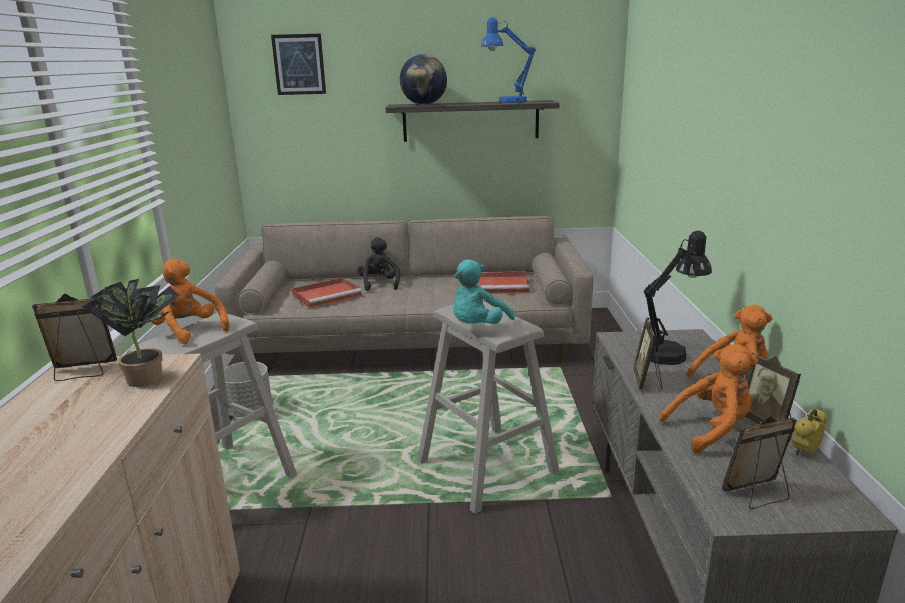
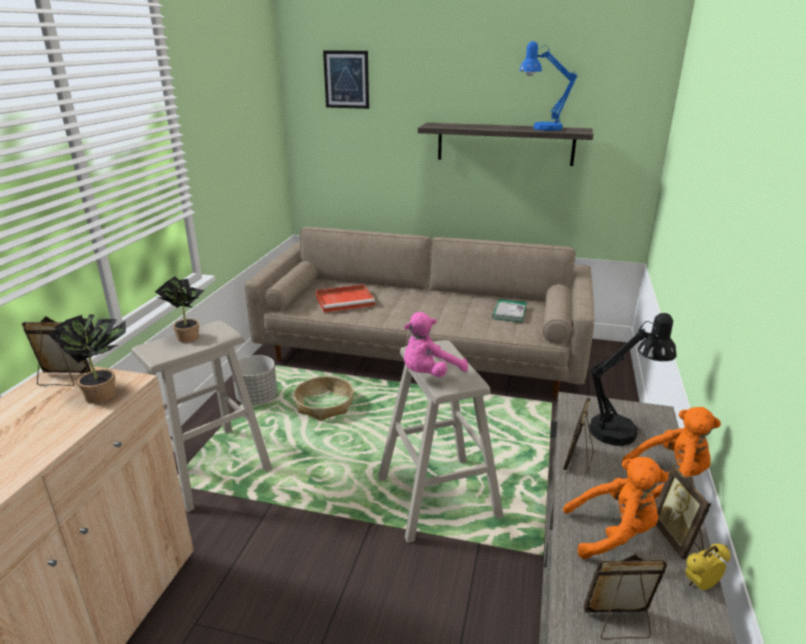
camera: 15 degrees right, 5 degrees up
orange plush toy [152,258,230,344] -> potted plant [155,276,205,343]
black plush toy [357,237,400,291] -> none
globe [400,54,447,105] -> none
turquoise plush toy [453,260,515,324] -> pink plush toy [404,312,468,377]
red tray [477,271,530,294] -> book [492,299,527,322]
none -> basket [294,376,354,421]

